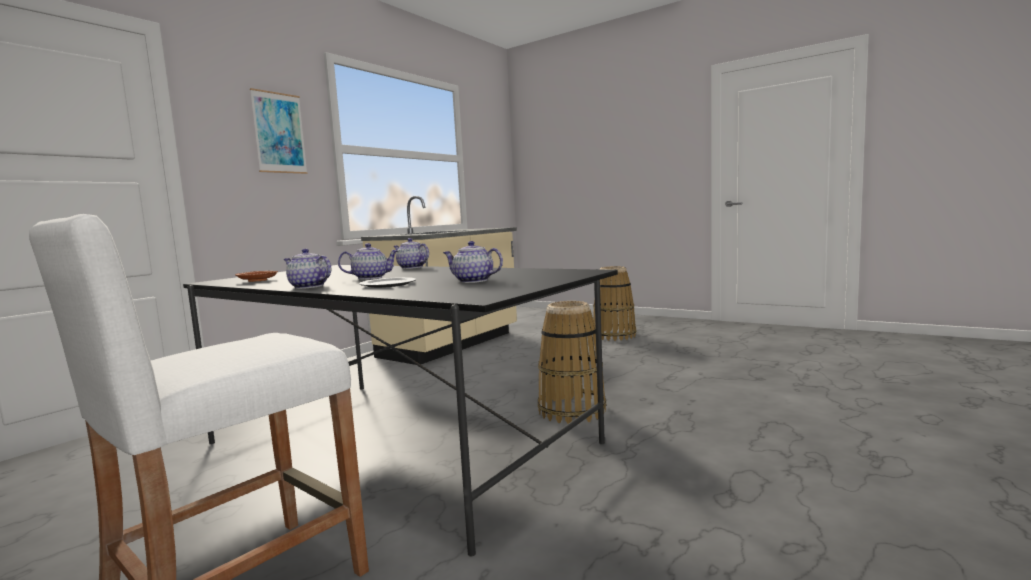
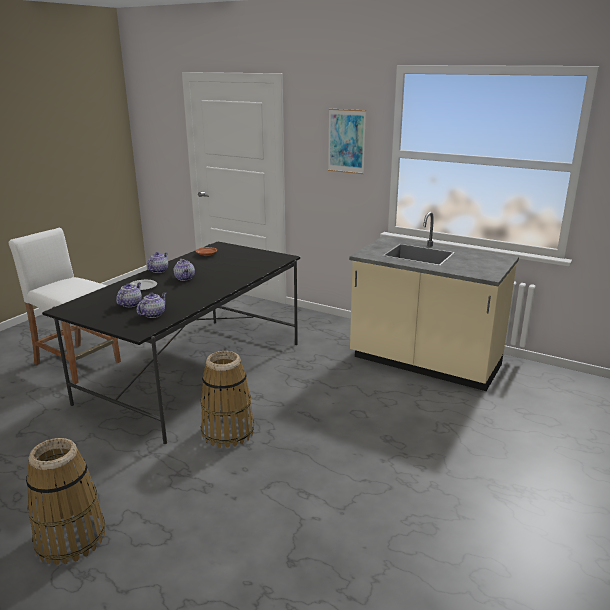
camera: 85 degrees right, 15 degrees up
teapot [394,238,429,269] -> teapot moved to [137,292,166,318]
basket [593,266,636,341] -> basket moved to [26,438,105,565]

